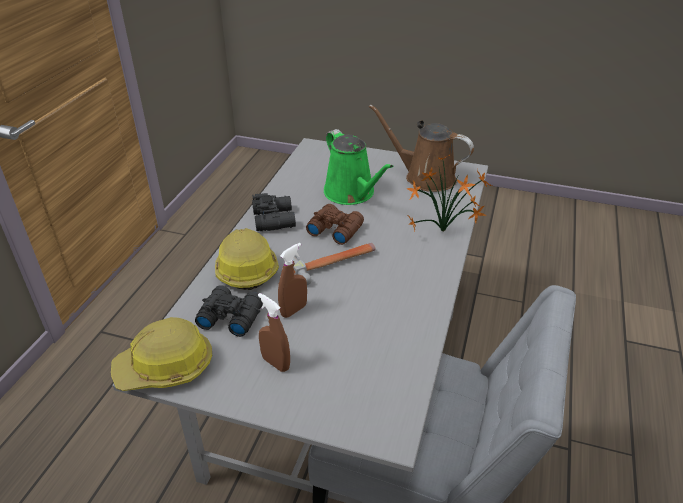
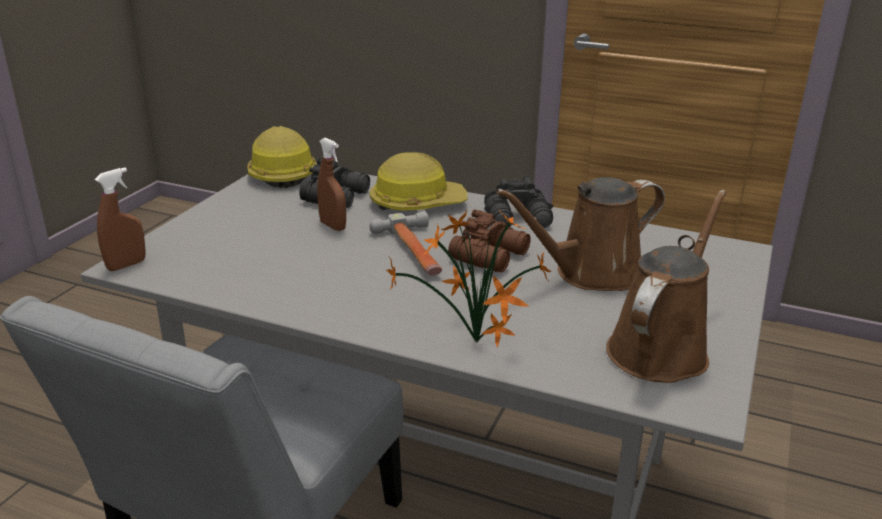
camera: 95 degrees right, 10 degrees down
brown spray bottle [258,293,290,372] -> brown spray bottle moved to [95,167,146,271]
green watering can [324,129,393,205] -> brown watering can [496,177,665,291]

